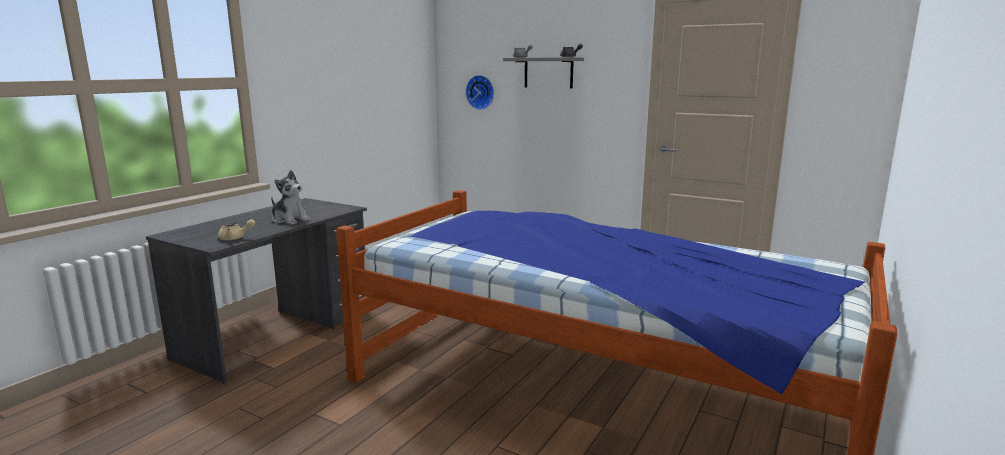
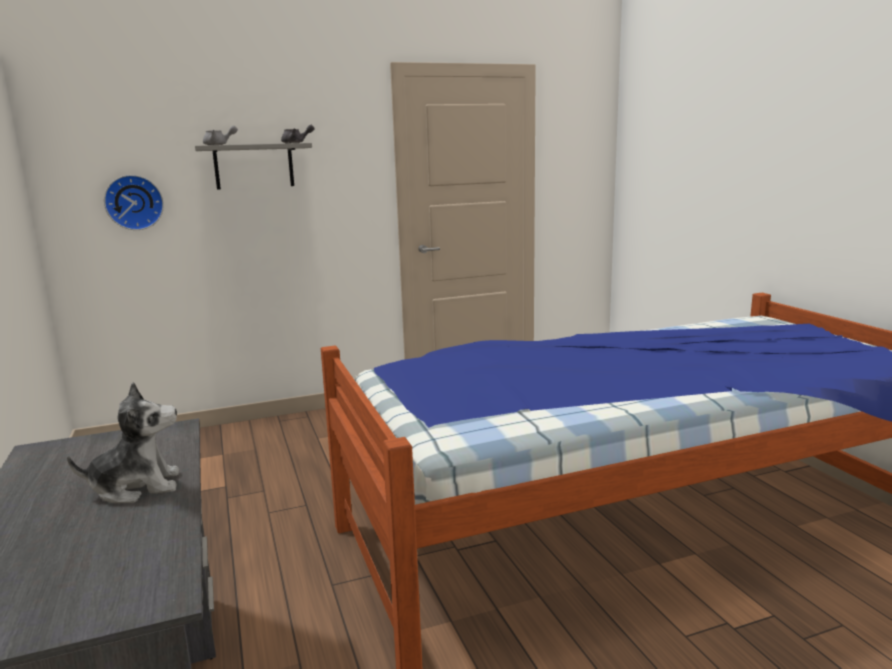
camera: 50 degrees left, 0 degrees up
beige teapot [218,219,256,240] -> none

